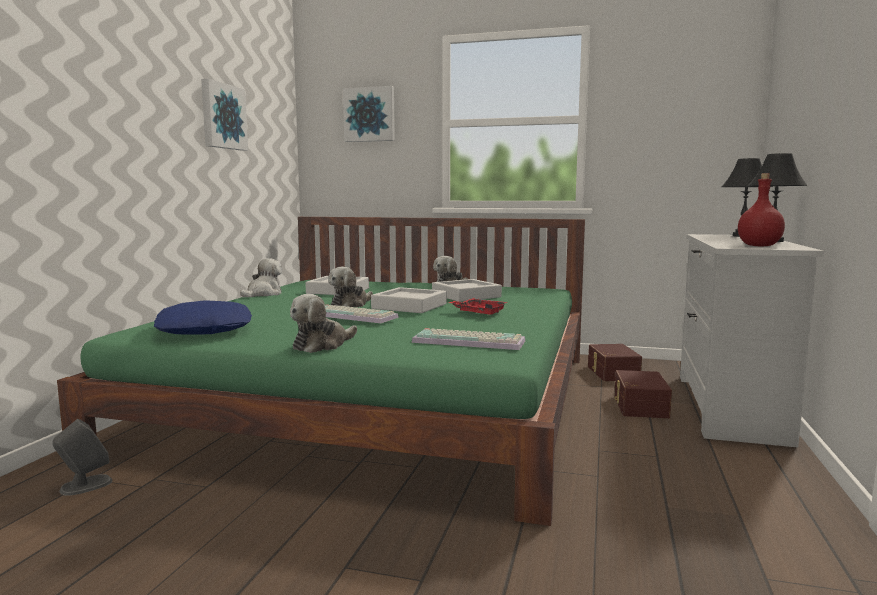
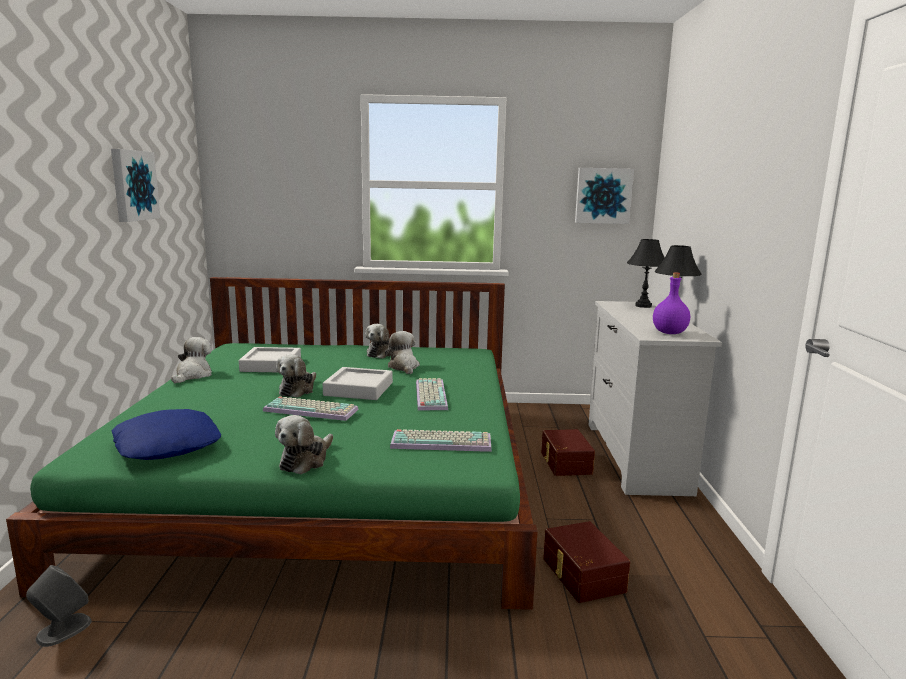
camera: 15 degrees left, 5 degrees up
picture [343,86,395,142] -> picture moved to [575,168,634,224]
grey tray [432,279,502,302] -> plush toy [385,331,420,374]
red tray [449,298,508,315] -> keyboard [416,378,448,410]
brown storage box [588,344,642,381] -> brown storage box moved to [543,521,630,603]
red bottle [738,173,785,246] -> purple bottle [653,272,690,334]

